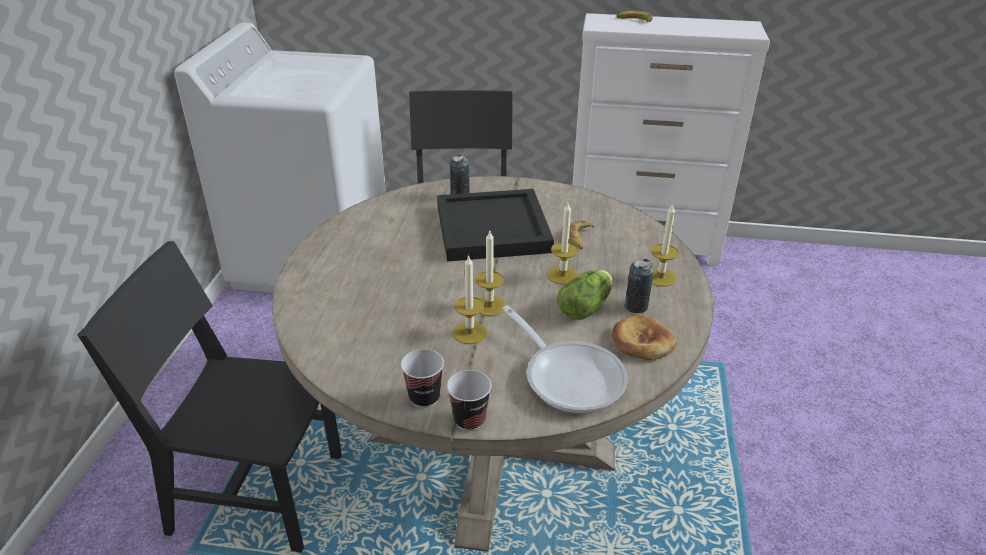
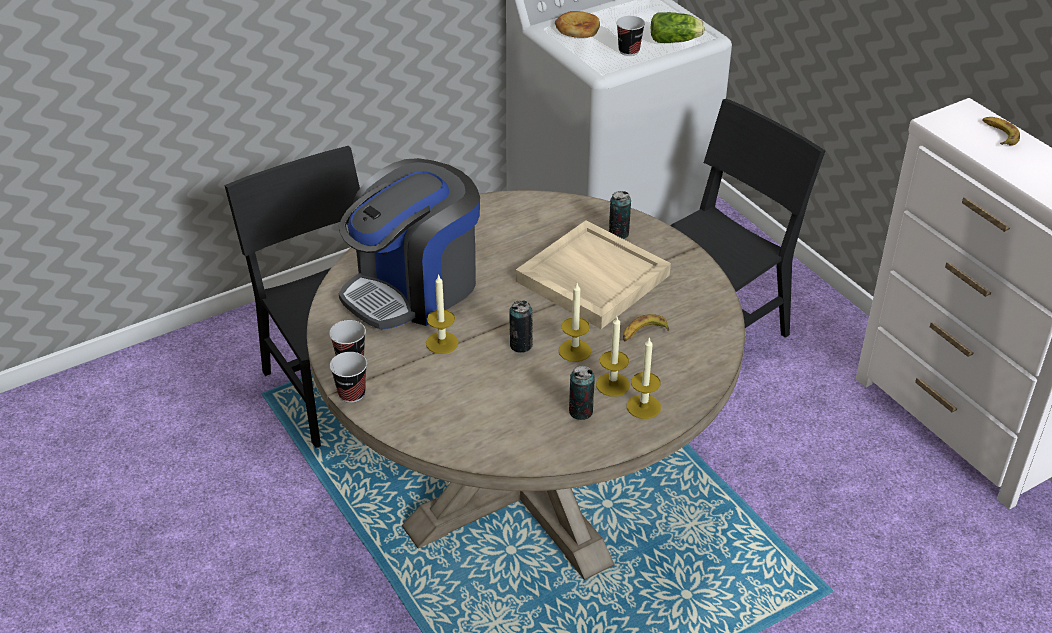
camera: 50 degrees right, 5 degrees up
black tray [437,189,554,262] -> beige tray [516,220,671,329]
candle [475,231,506,316] -> candle moved to [596,316,630,397]
frying pan [502,305,628,413] -> none
lettuce [557,270,613,320] -> lettuce moved to [651,12,705,43]
bread [612,315,677,360] -> bread moved to [555,11,600,38]
none -> coffee machine [339,158,480,329]
none -> can [509,300,533,353]
none -> cup [616,16,645,56]

